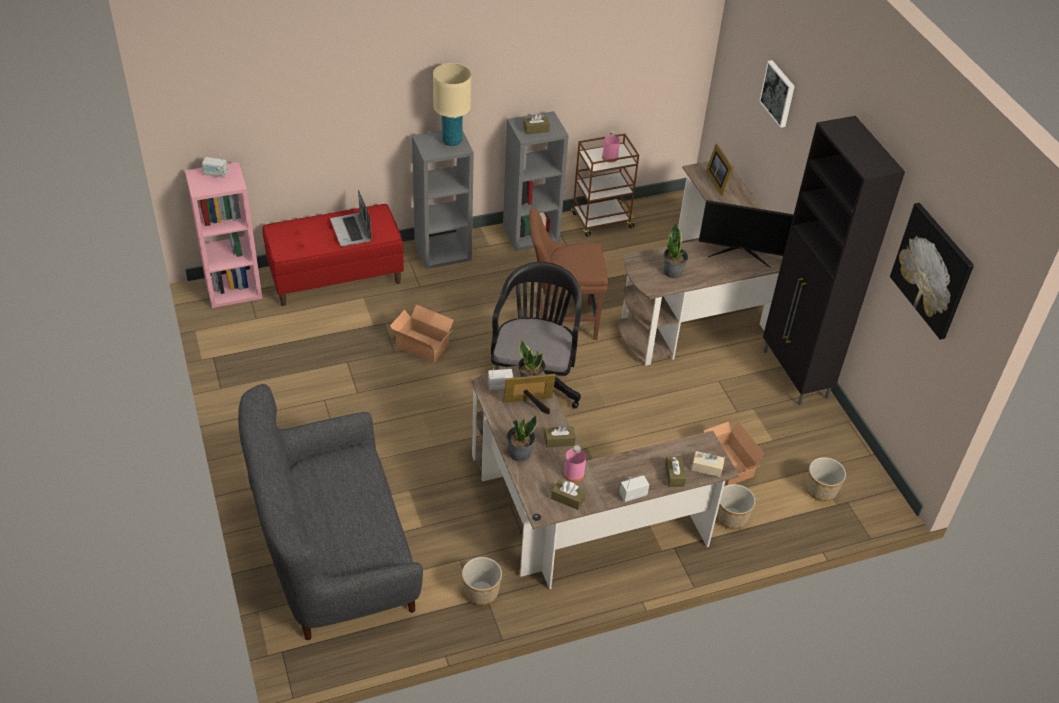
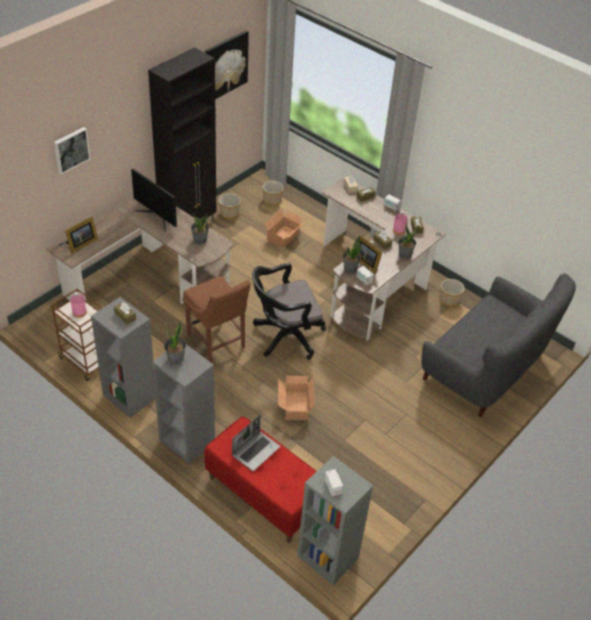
camera: 120 degrees left, 0 degrees up
pink bookcase [185,162,263,308] -> grey bookcase [297,456,373,585]
beige table lamp [433,63,471,146] -> potted plant [164,320,186,364]
monitor [699,200,794,268] -> monitor turned 150 degrees clockwise [131,169,177,232]
planter [717,484,756,529] -> planter moved to [219,193,241,219]

